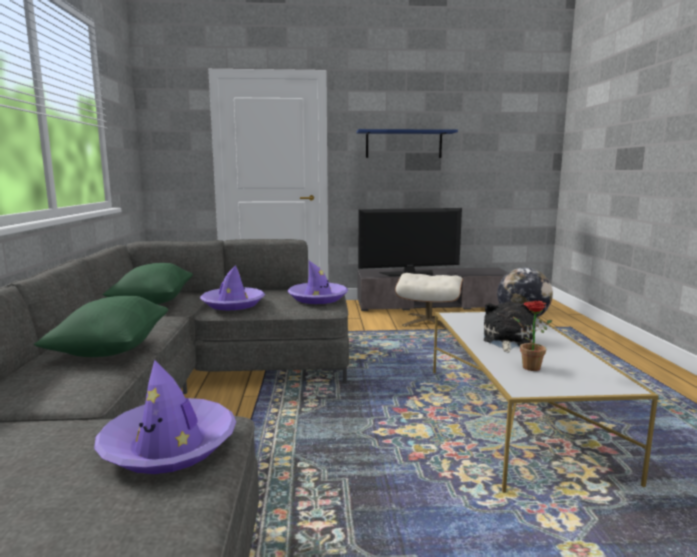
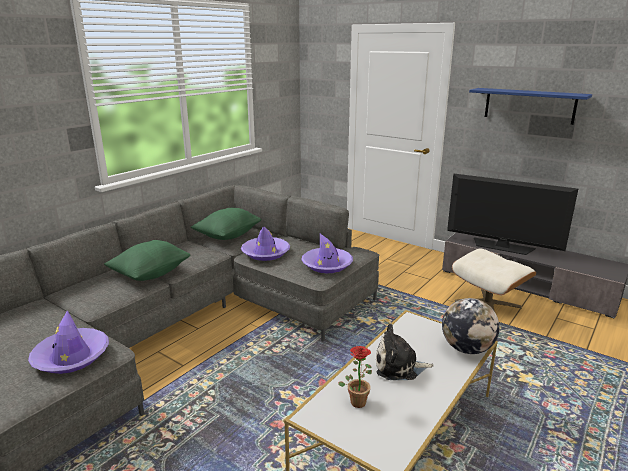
camera: 40 degrees right, 10 degrees up
plush toy [484,302,536,353] -> plush toy turned 150 degrees counterclockwise [376,324,434,380]

